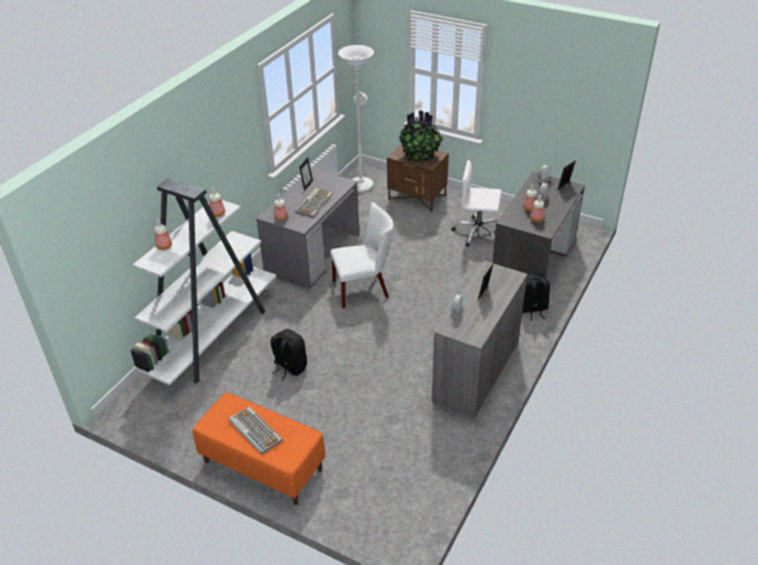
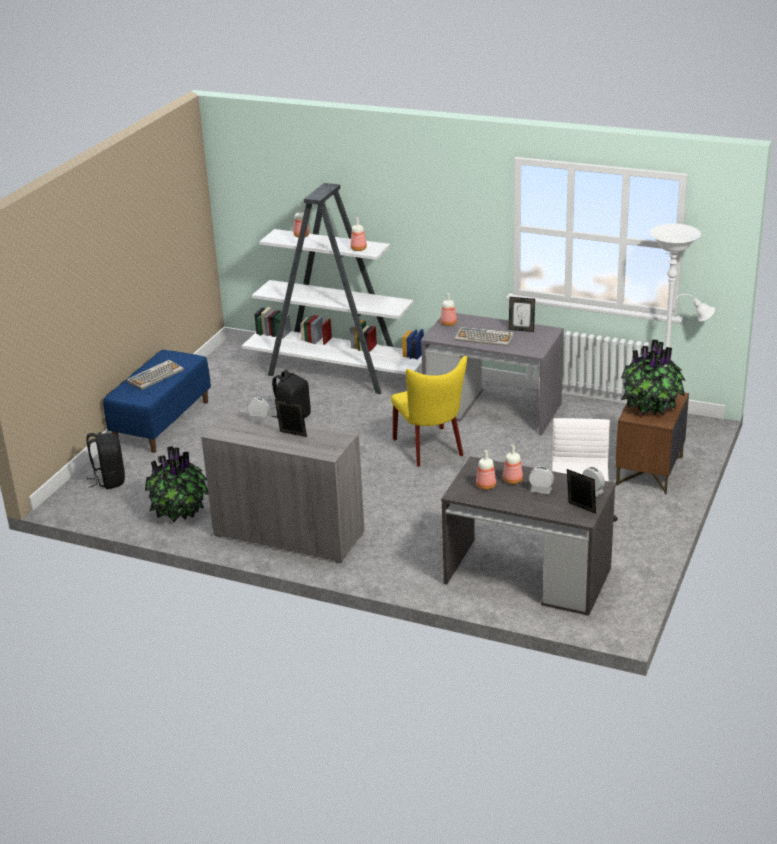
camera: 85 degrees right, 10 degrees down
orange bench [193,392,325,505] -> blue bench [103,350,211,453]
white chair [330,202,394,308] -> yellow chair [391,356,467,467]
black backpack [522,273,550,321] -> black backpack moved to [86,432,125,489]
none -> potted plant [145,446,209,522]

